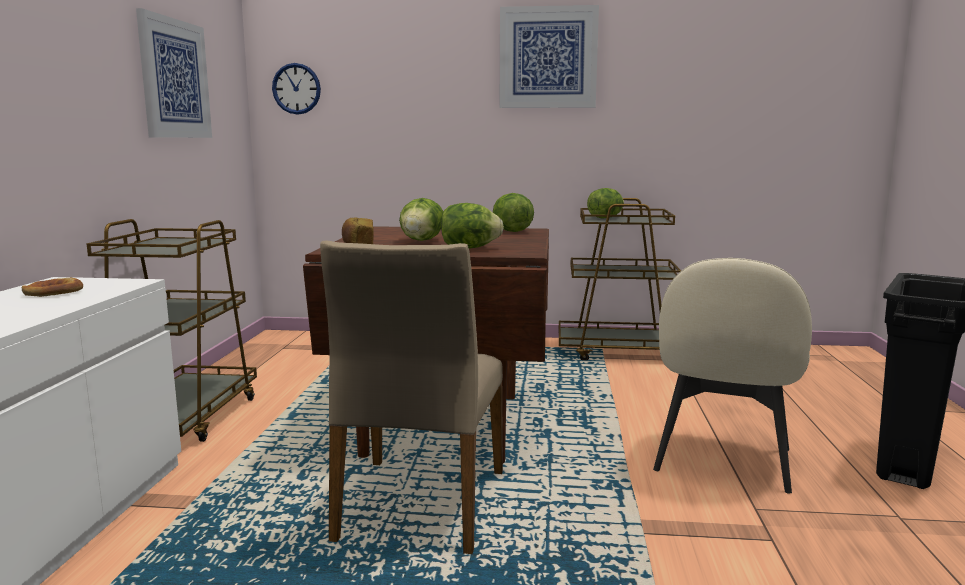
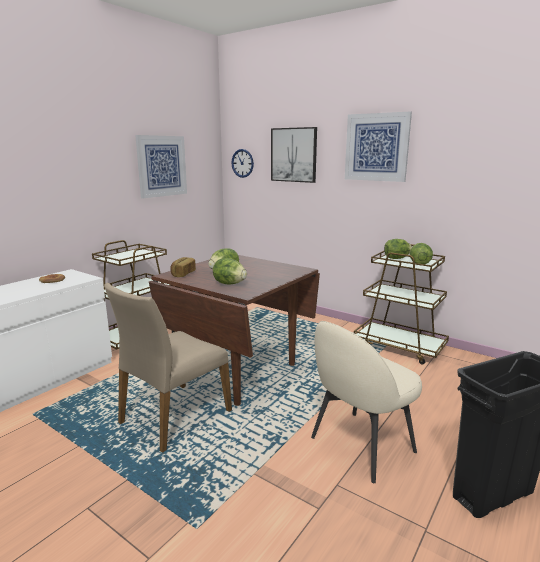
camera: 30 degrees right, 5 degrees up
lettuce [493,193,534,232] -> lettuce moved to [410,243,433,264]
none -> picture [271,127,317,183]

